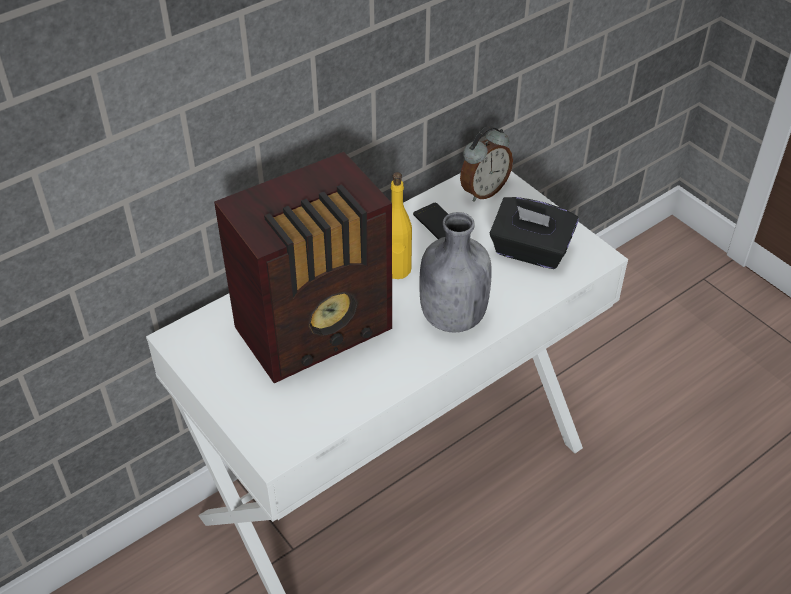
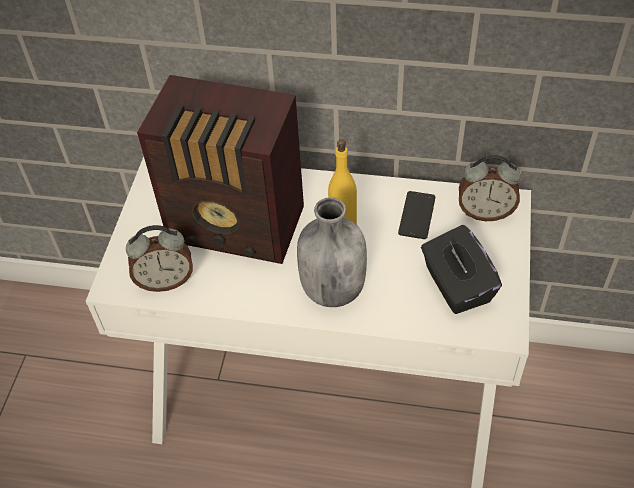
camera: 50 degrees right, 5 degrees up
none -> alarm clock [126,225,193,292]

